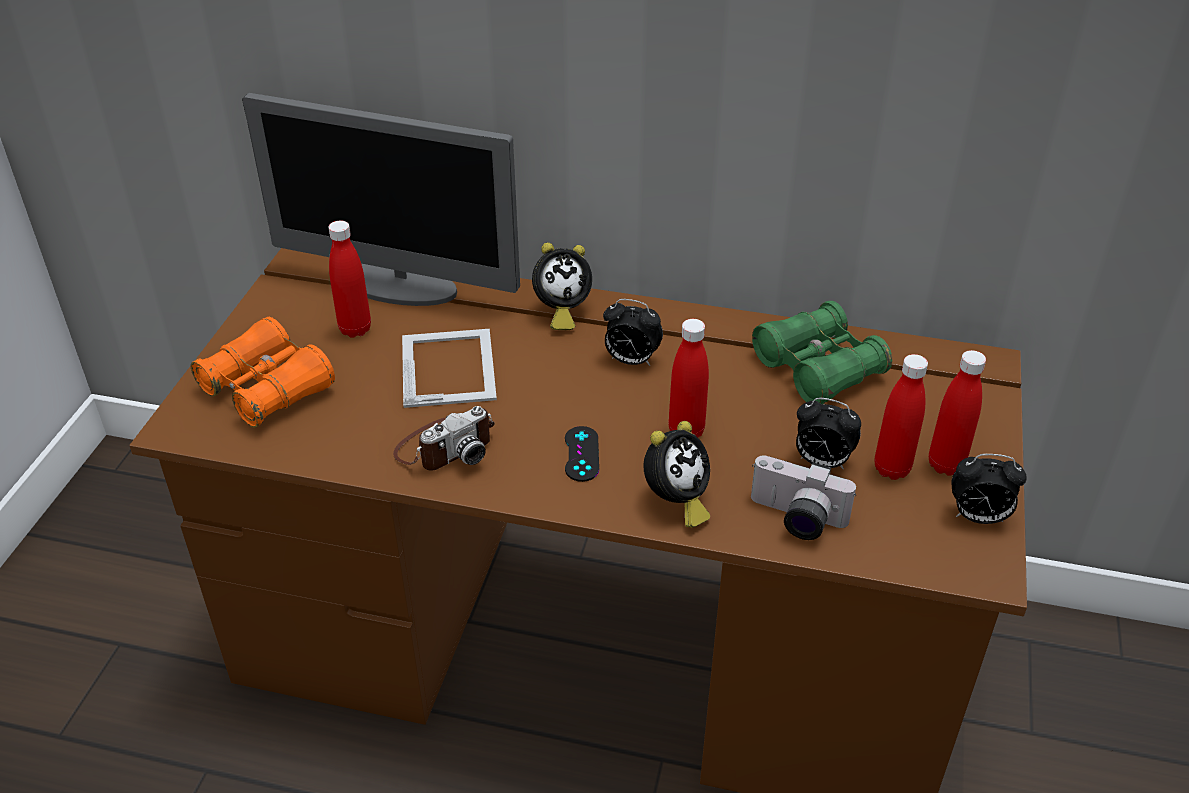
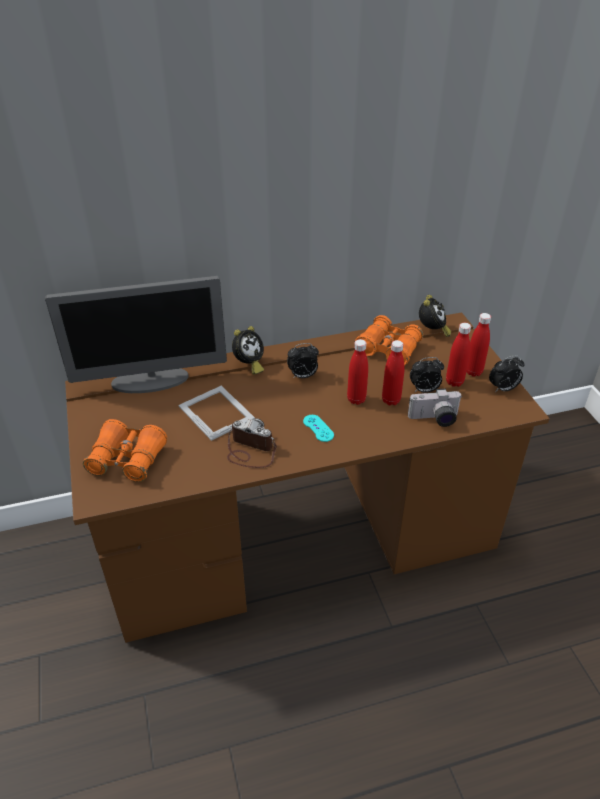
camera: 30 degrees left, 0 degrees up
red bottle [328,221,371,337] -> red bottle moved to [382,340,404,405]
camera [393,406,495,471] -> camera turned 90 degrees counterclockwise [227,419,277,468]
black game controller [565,426,599,482] -> turquoise game controller [303,415,334,442]
alarm clock [644,421,710,528] -> alarm clock moved to [419,295,451,337]
green binoculars [752,301,892,404] -> orange binoculars [354,315,424,366]

